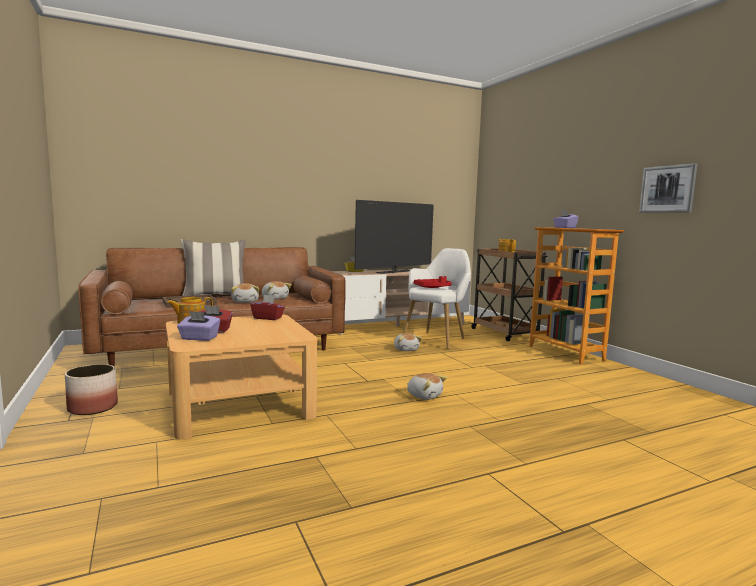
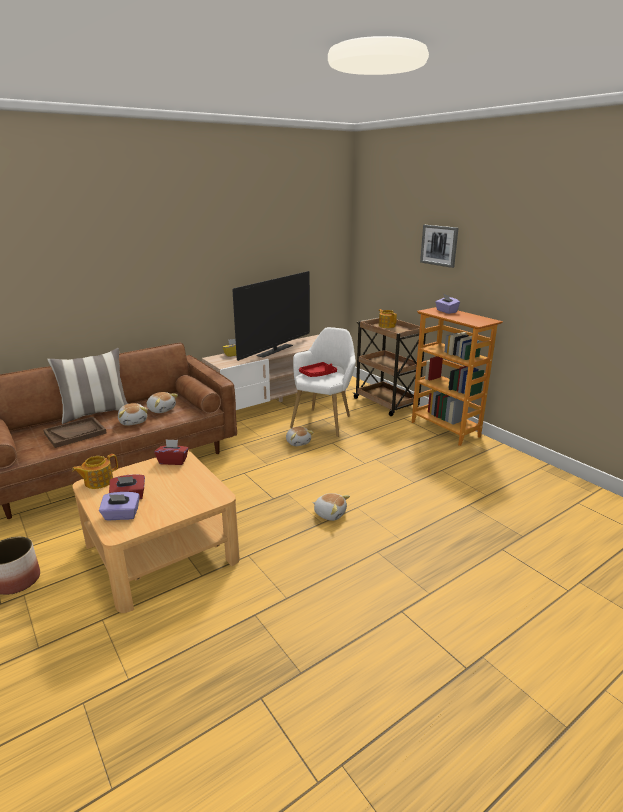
camera: 10 degrees left, 15 degrees up
picture [639,163,698,213] -> picture moved to [420,225,458,268]

